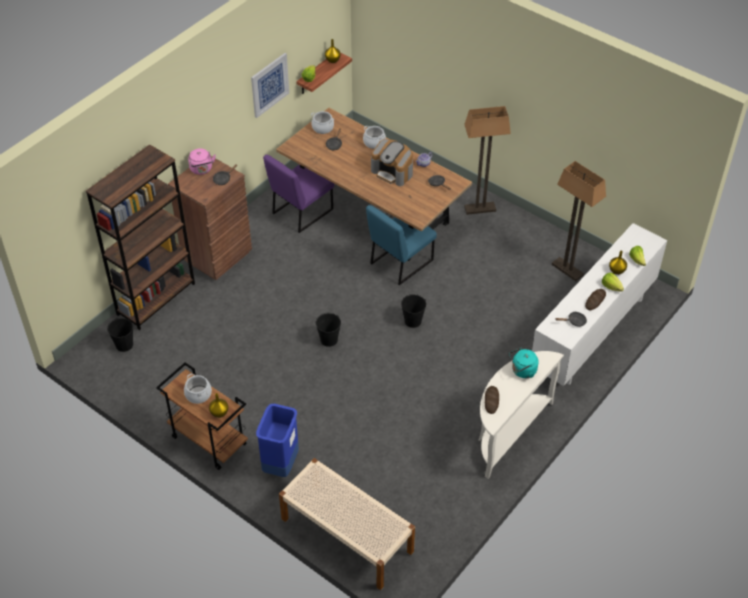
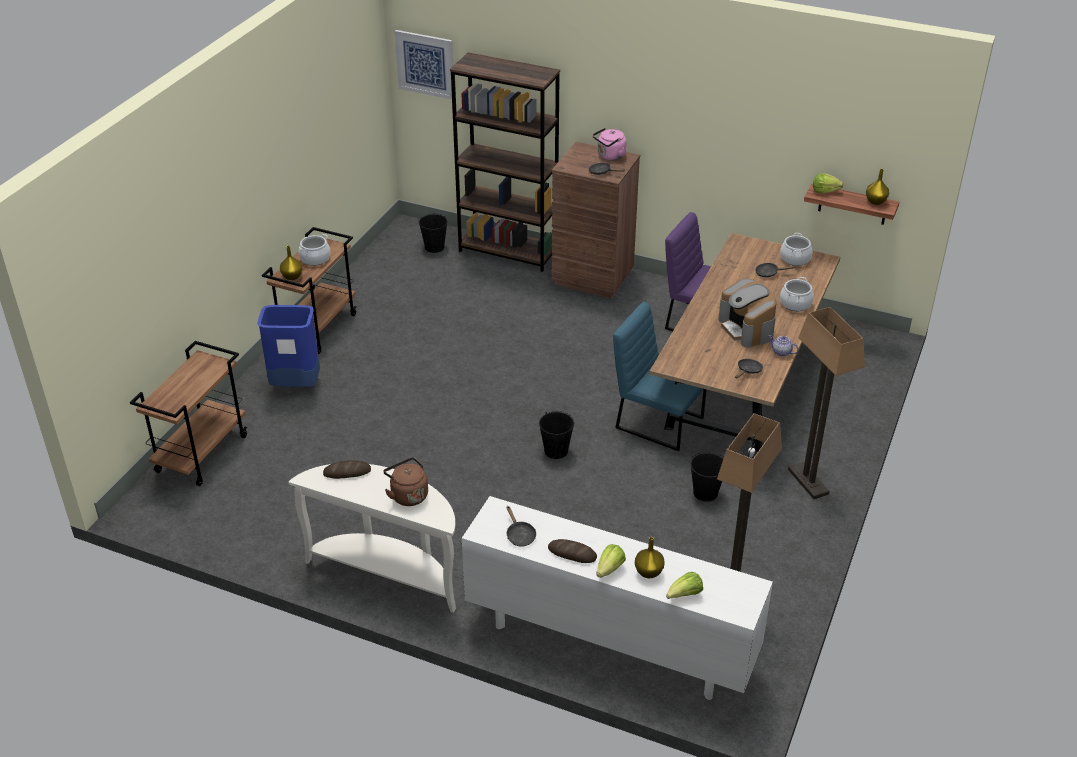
camera: 75 degrees right, 10 degrees down
picture [251,53,289,118] -> picture moved to [395,30,453,99]
beige bench [279,458,415,590] -> brown cart [130,341,247,486]
black bucket [316,313,341,347] -> black bucket moved to [691,452,723,502]
coffee machine [371,139,413,186] -> coffee machine turned 45 degrees counterclockwise [718,278,776,348]
turquoise kettle [509,348,539,378] -> brown kettle [383,457,428,506]

